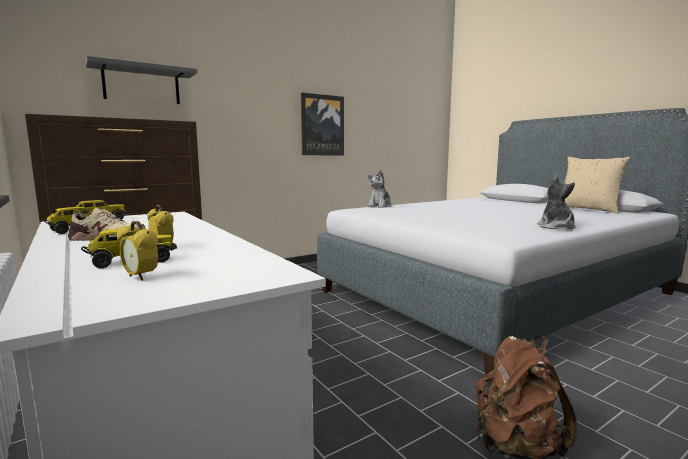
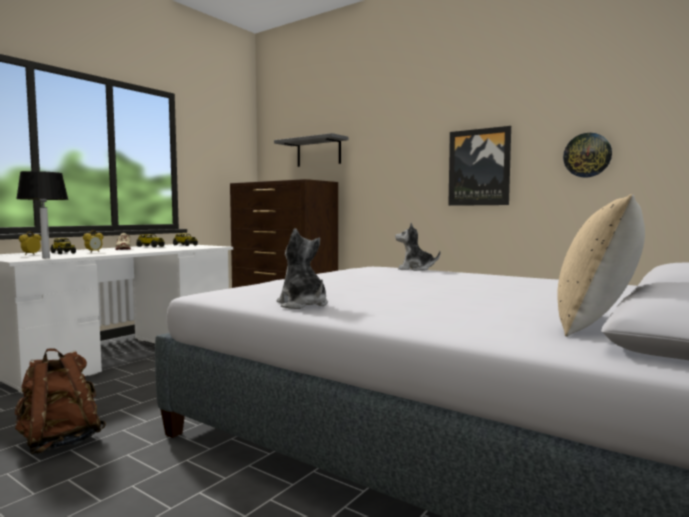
camera: 70 degrees right, 5 degrees down
plush toy [537,176,576,229] -> plush toy turned 105 degrees counterclockwise [277,229,328,309]
none -> table lamp [16,171,69,258]
none -> wall clock [563,133,612,178]

